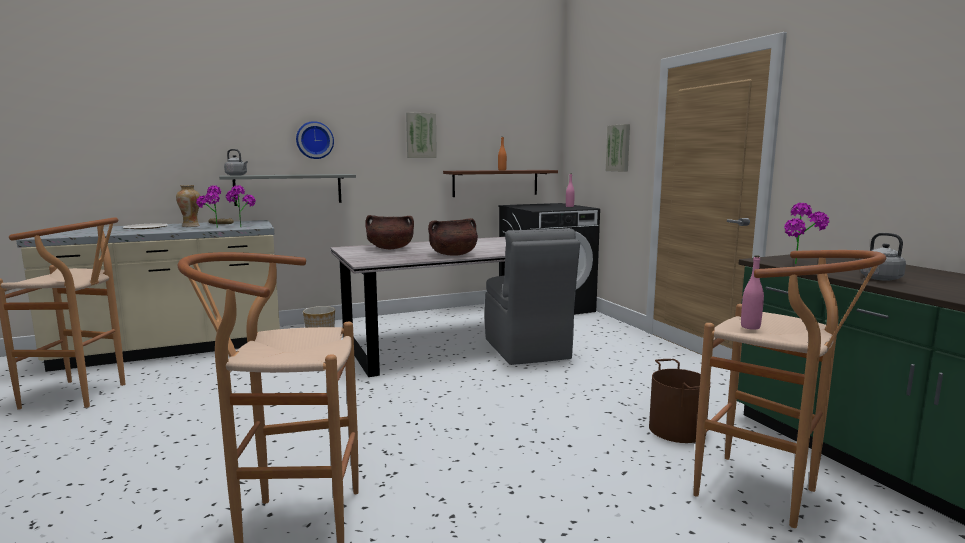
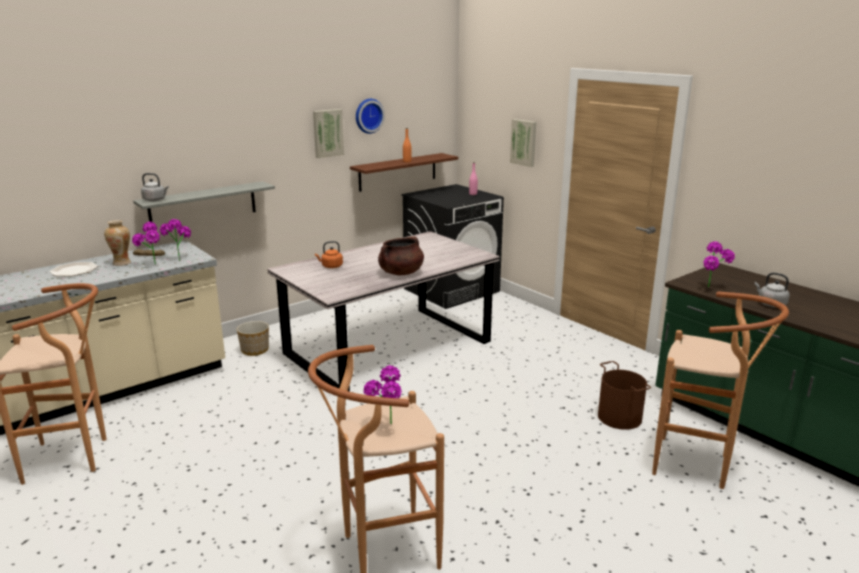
camera: 15 degrees left, 10 degrees up
wall clock [296,121,334,159] -> wall clock moved to [356,99,385,134]
brown cooking pot [365,215,414,249] -> orange kettle [315,241,343,268]
grey chair [485,228,580,365] -> none
pink bottle [741,255,764,330] -> none
none -> potted plant [363,365,402,424]

